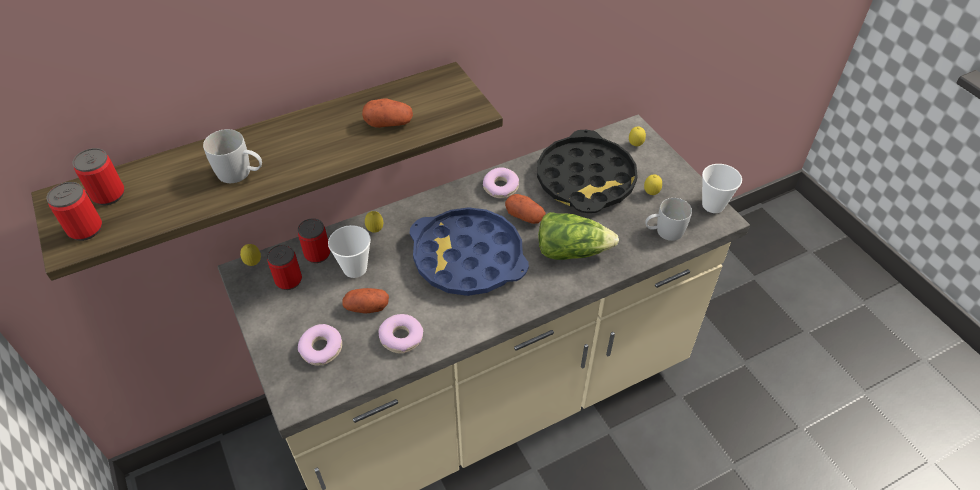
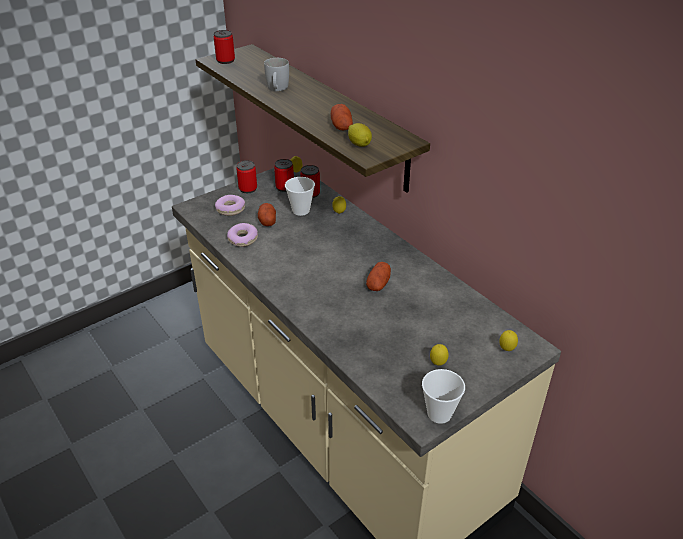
camera: 80 degrees right, 10 degrees down
can [73,148,124,206] -> can moved to [236,160,257,193]
blue tray [410,207,529,296] -> none
donut [483,167,519,199] -> none
black tray [537,130,638,213] -> none
lettuce [538,212,619,260] -> none
white mug [645,198,692,241] -> none
none -> lemon [348,123,372,147]

